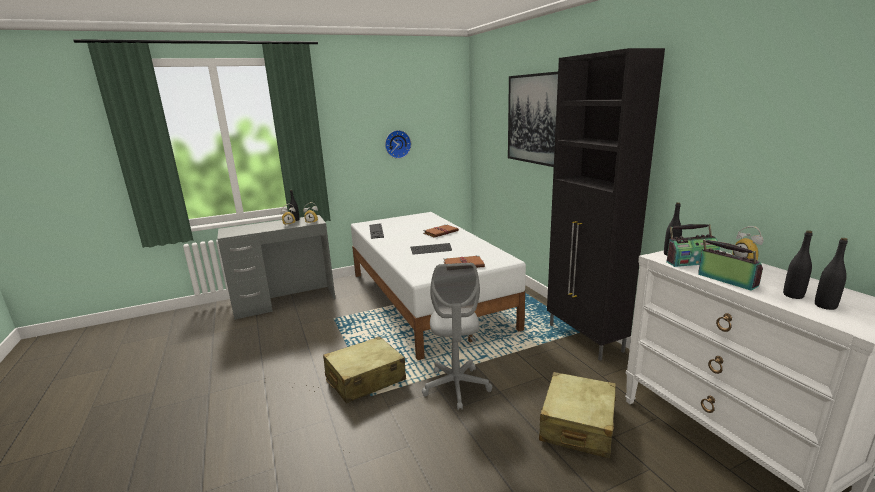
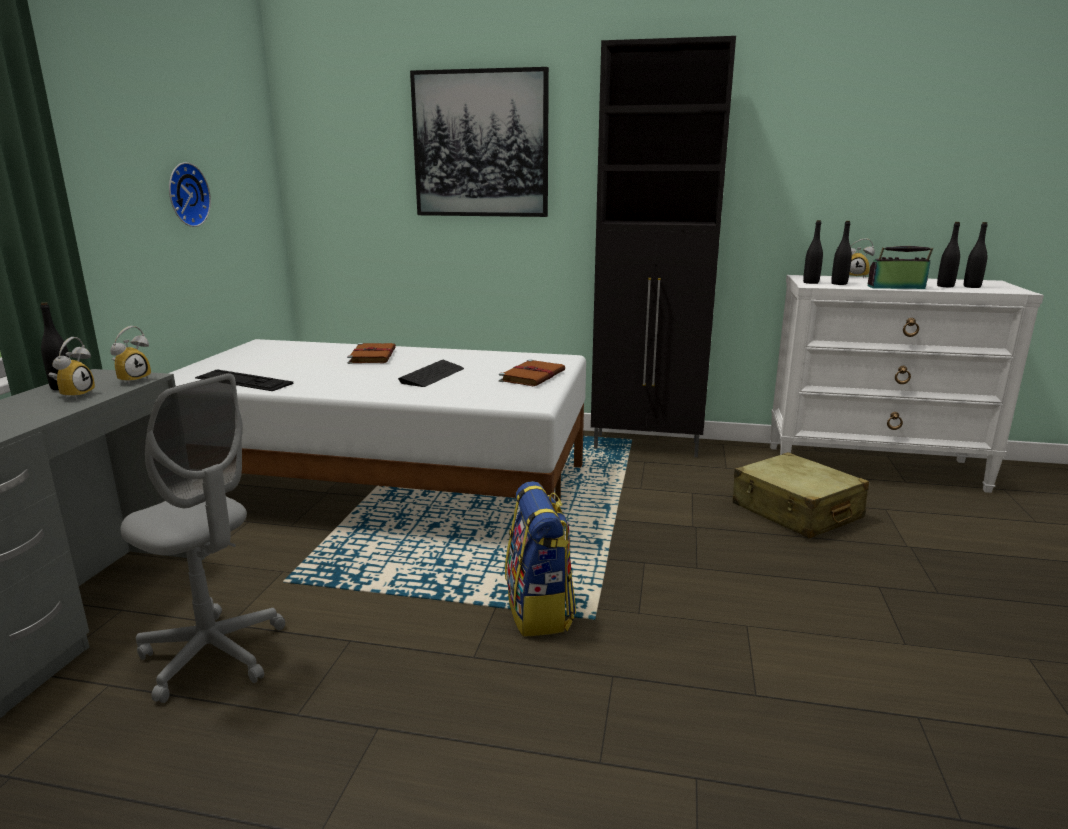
camera: 55 degrees left, 0 degrees up
beige suitcase [323,336,406,403] -> backpack [505,481,576,637]
grey office chair [422,263,492,410] -> grey office chair moved to [121,373,285,703]
radio [666,224,720,267] -> black bottle [831,221,852,285]

